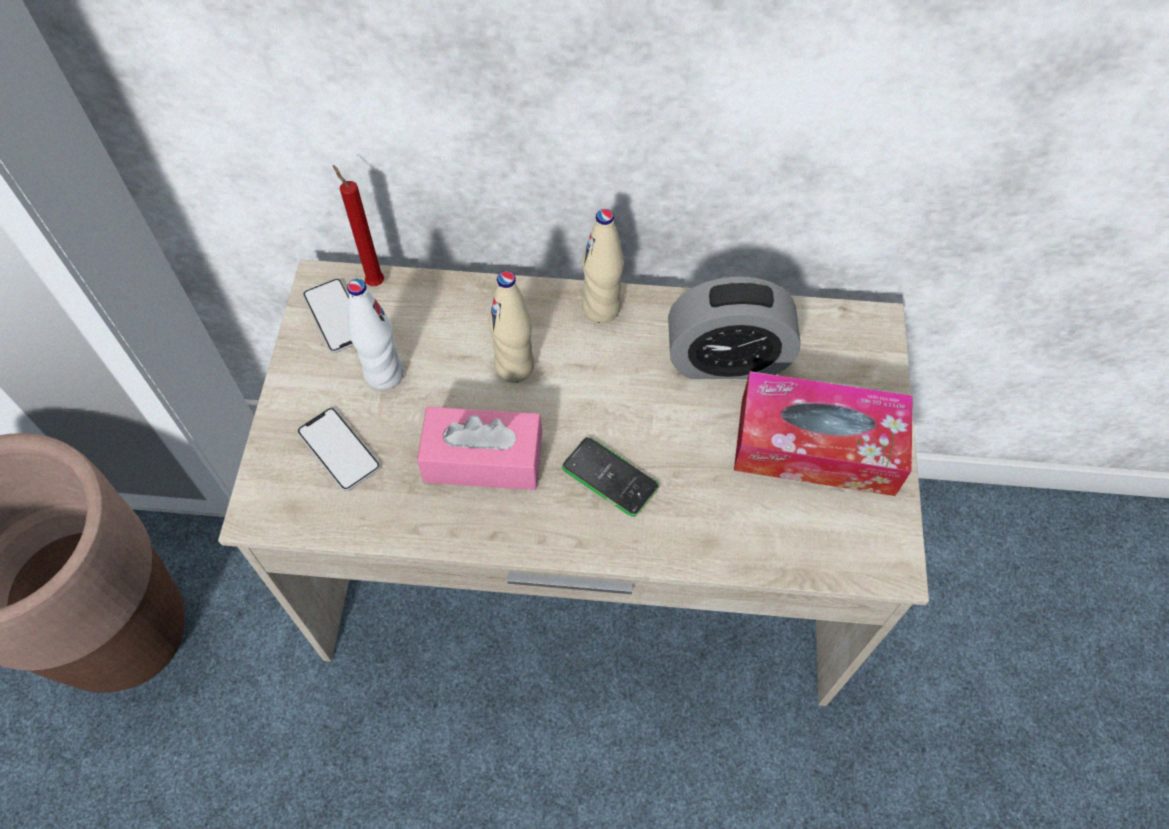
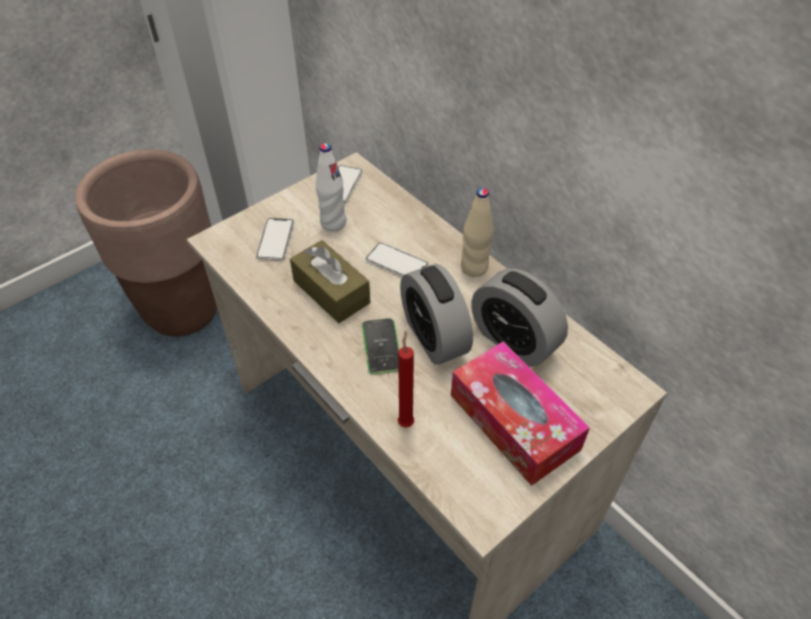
camera: 45 degrees right, 10 degrees down
red candle [333,165,384,286] -> red candle moved to [398,330,414,428]
pink tissue box [417,407,542,490] -> brown tissue box [290,240,370,323]
beige bottle [489,271,534,383] -> phone [366,243,429,277]
none -> alarm clock [400,264,473,365]

